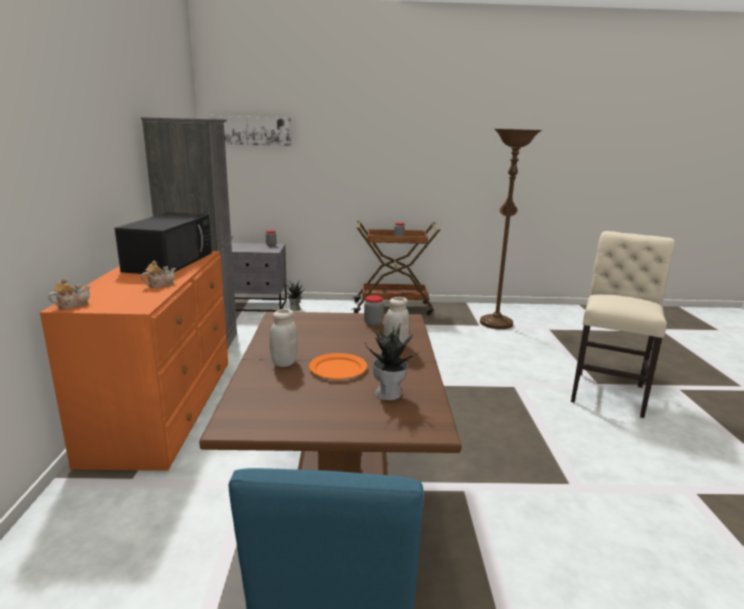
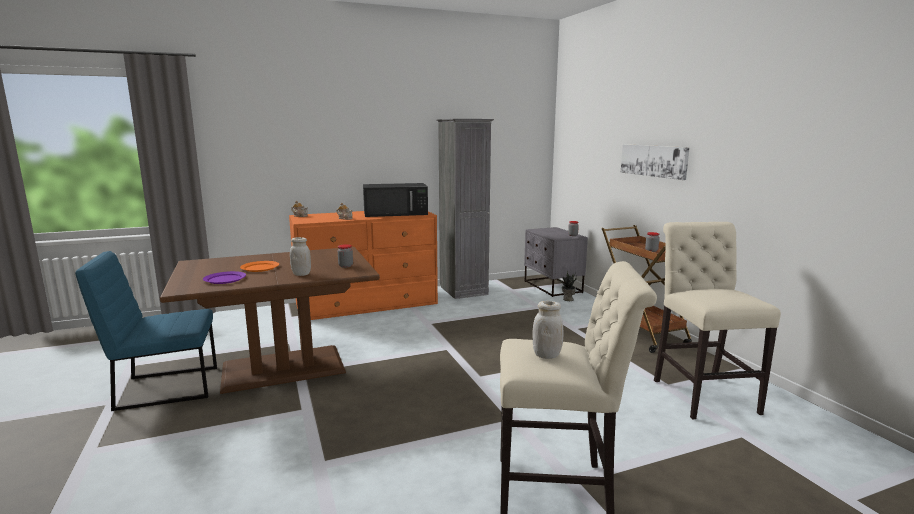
camera: 70 degrees right, 5 degrees down
picture [209,116,292,146] -> picture moved to [621,144,690,180]
white jar [269,309,298,367] -> white jar moved to [533,301,563,359]
potted plant [365,322,418,401] -> purple plate [203,271,246,284]
brown floor lamp [480,129,542,329] -> beige stool [654,222,781,420]

